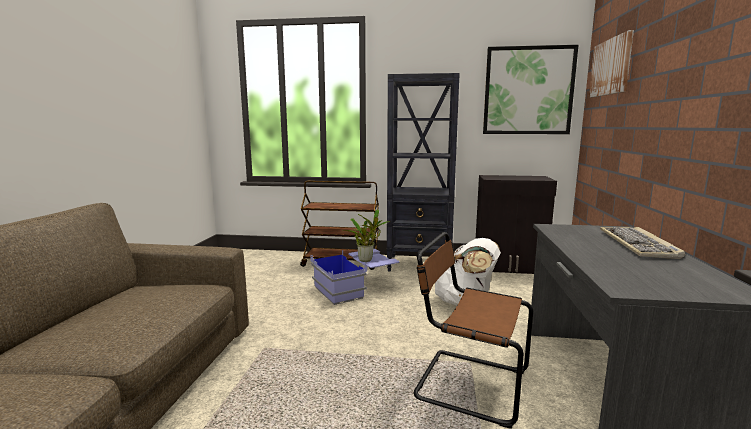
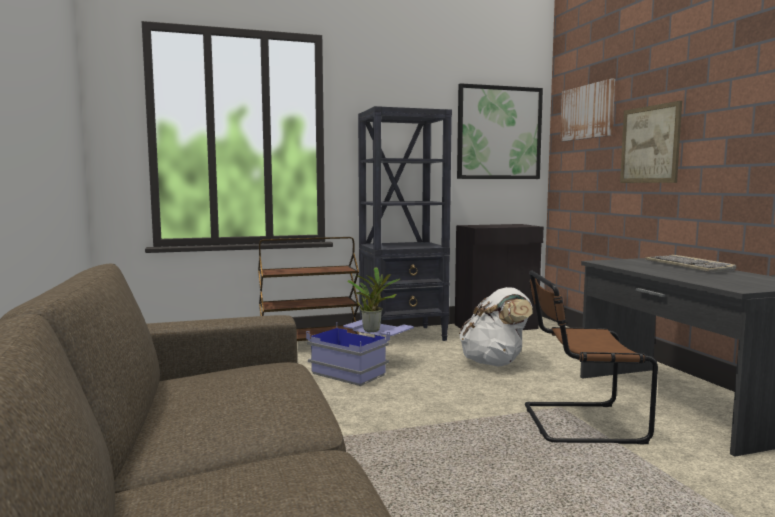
camera: 25 degrees left, 5 degrees down
none -> picture [620,101,682,183]

